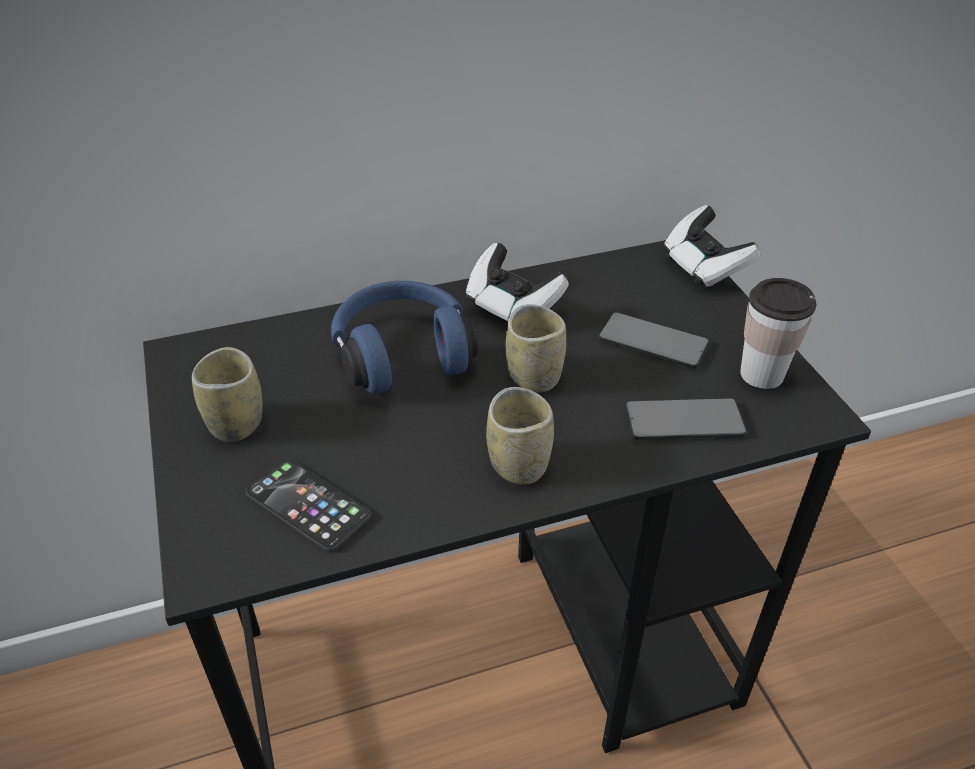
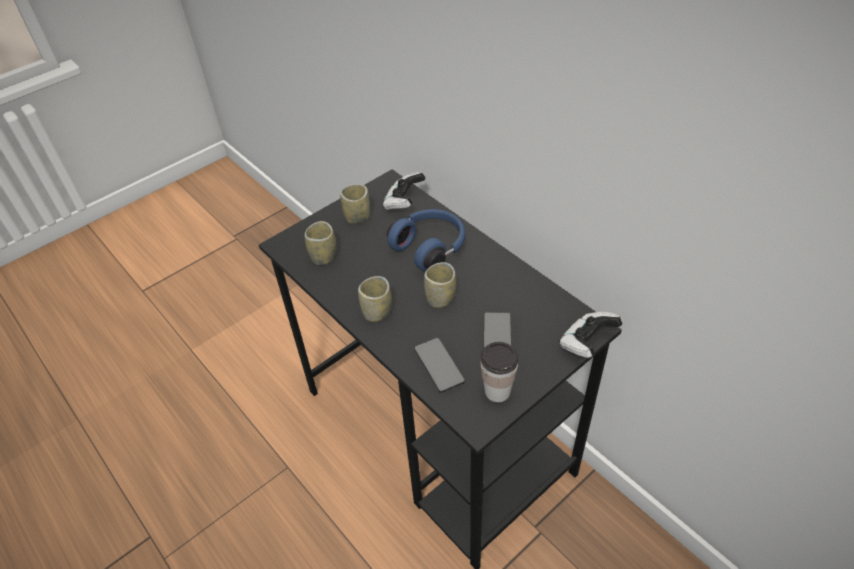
camera: 70 degrees right, 5 degrees up
phone [246,459,371,552] -> cup [305,221,336,265]
game controller [466,243,569,323] -> game controller moved to [382,172,425,211]

